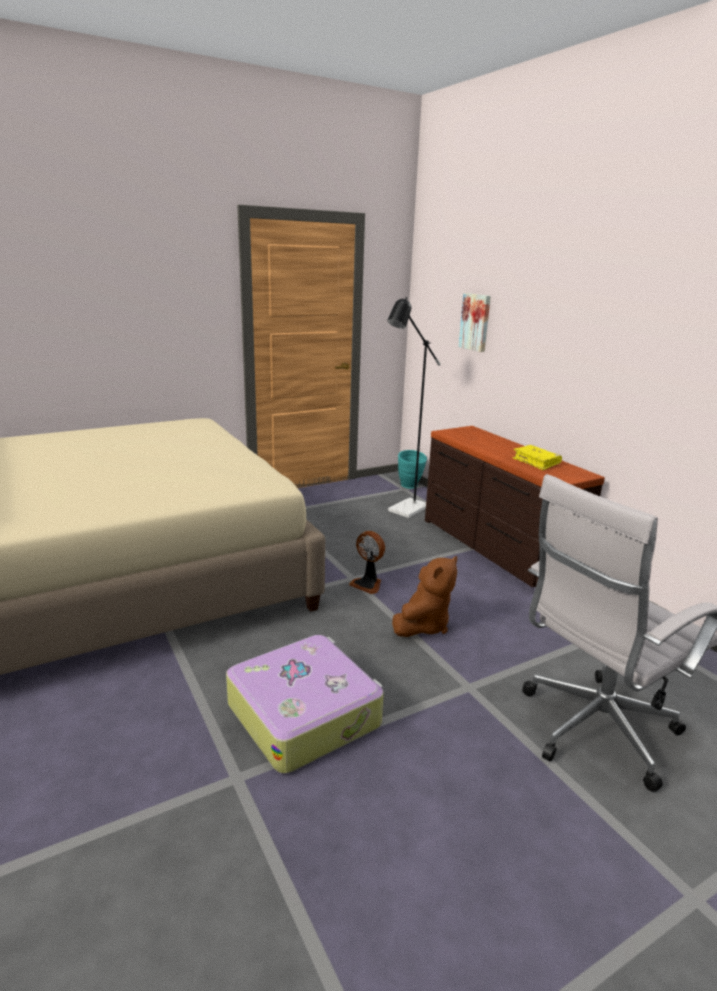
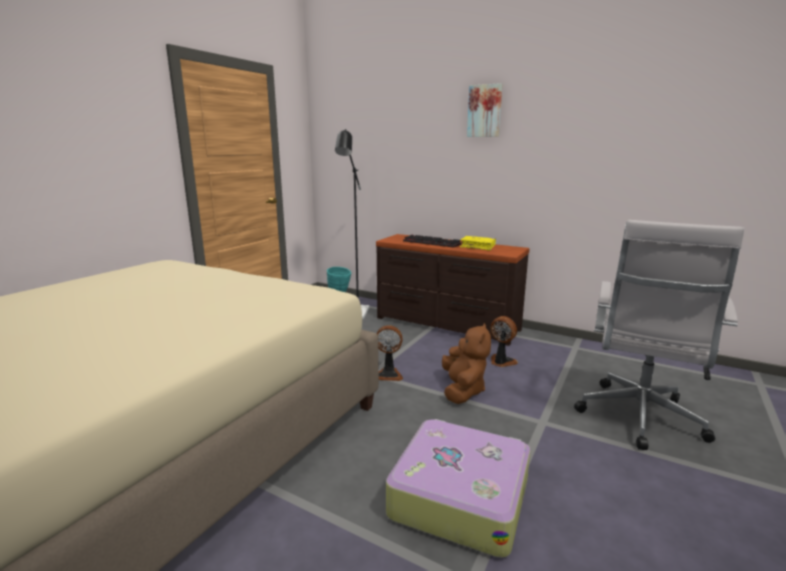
camera: 30 degrees left, 5 degrees down
picture [458,293,491,352] -> picture moved to [467,83,502,137]
none -> keyboard [403,235,461,248]
none -> fan [490,316,518,367]

